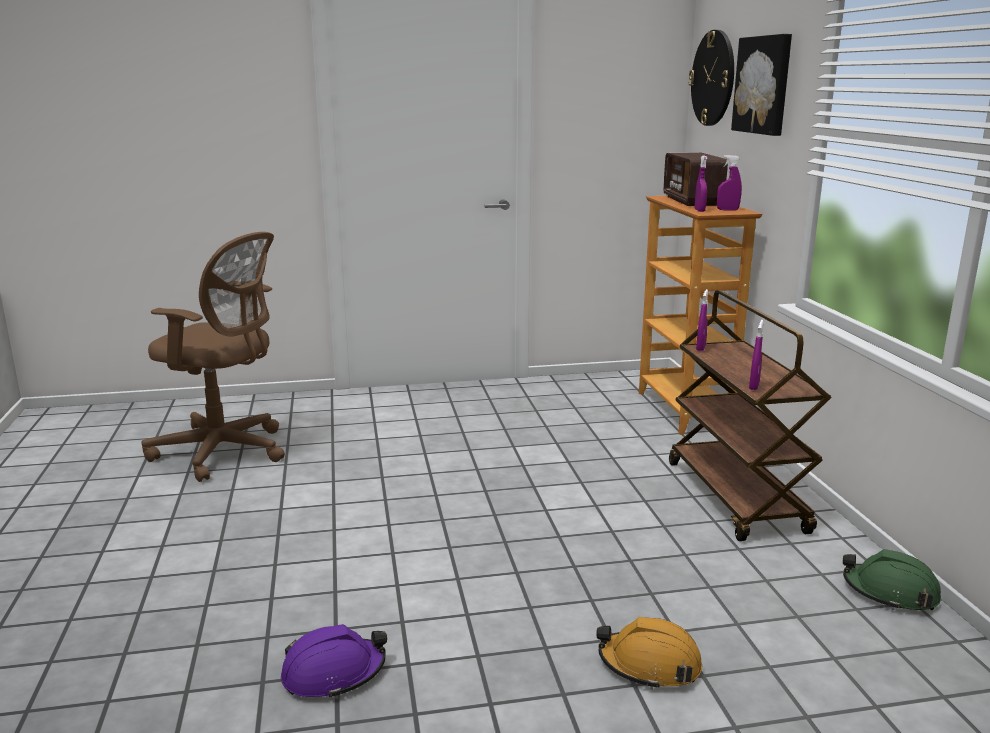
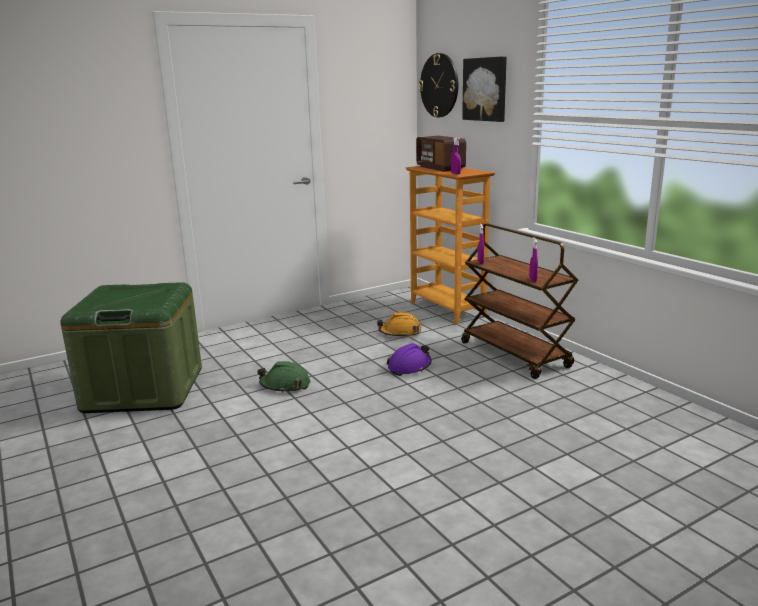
camera: 20 degrees left, 0 degrees up
brown office chair [141,232,285,482] -> green storage box [60,282,202,413]
purple hard hat [281,624,387,699] -> purple hard hat moved to [387,343,432,376]
orange hard hat [596,617,702,690] -> orange hard hat moved to [377,312,421,338]
purple spray bottle [717,155,742,211] -> none
green hard hat [843,549,941,610] -> green hard hat moved to [257,361,310,393]

